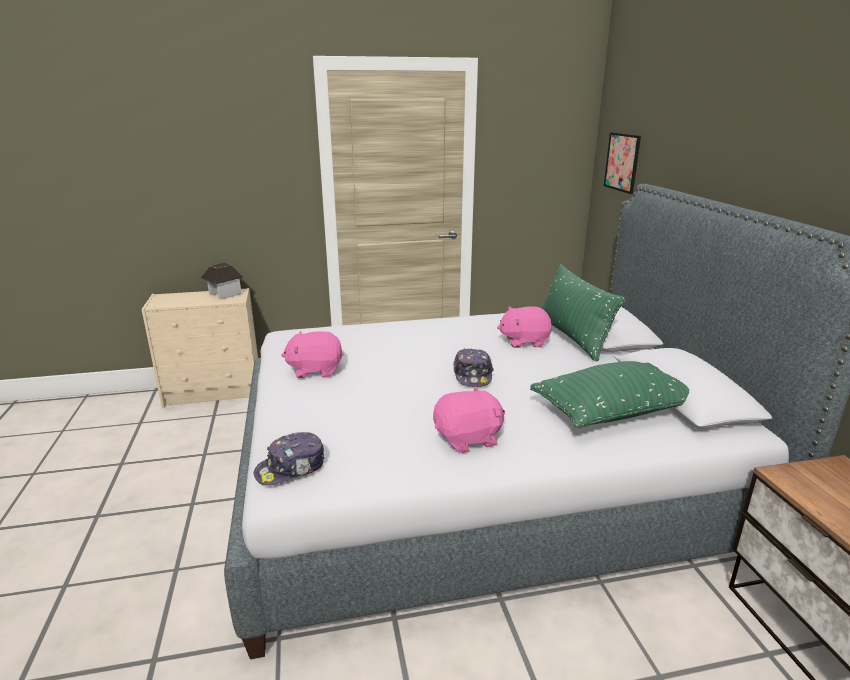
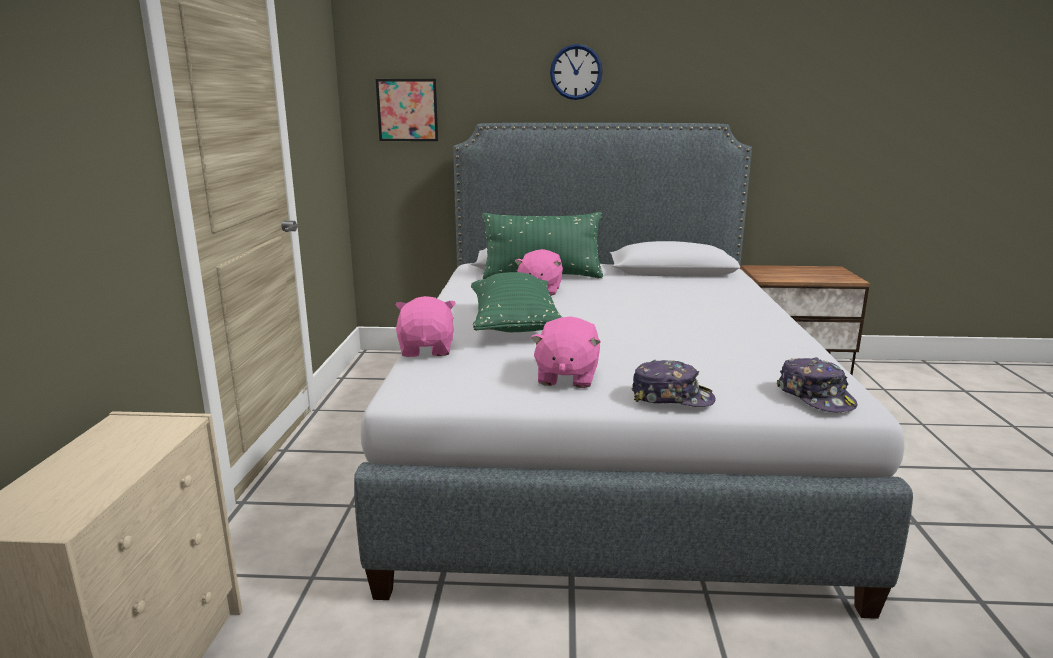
camera: 75 degrees left, 5 degrees down
toy house [201,263,243,300] -> none
pink plush toy [433,386,505,453] -> pink plush toy moved to [395,296,456,357]
cap [453,348,494,387] -> cap moved to [632,360,716,407]
green pillow [530,361,689,428] -> green pillow moved to [471,272,562,332]
none -> wall clock [550,44,603,100]

